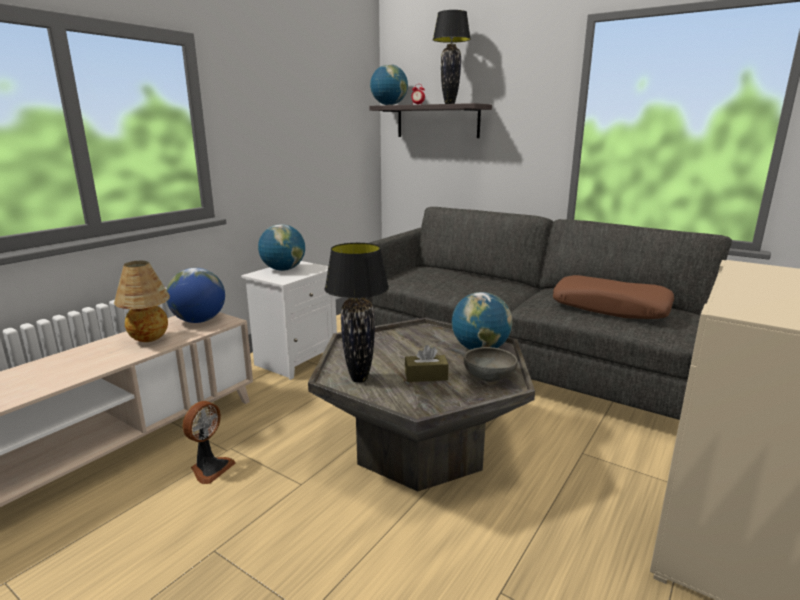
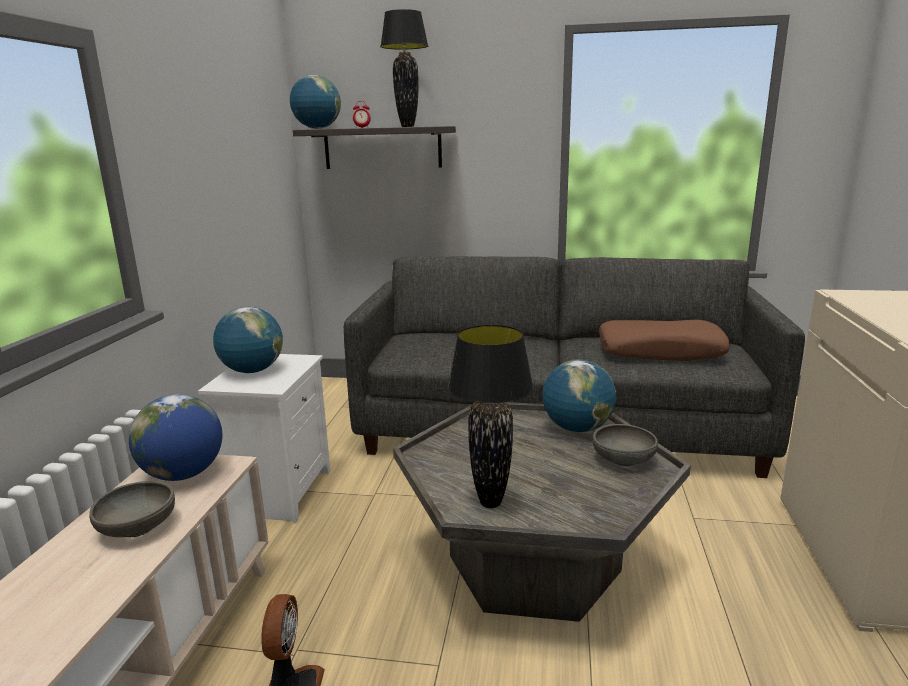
camera: 25 degrees left, 0 degrees up
table lamp [114,261,170,342] -> grey bowl [89,481,175,537]
brown tissue box [405,345,449,382] -> none

